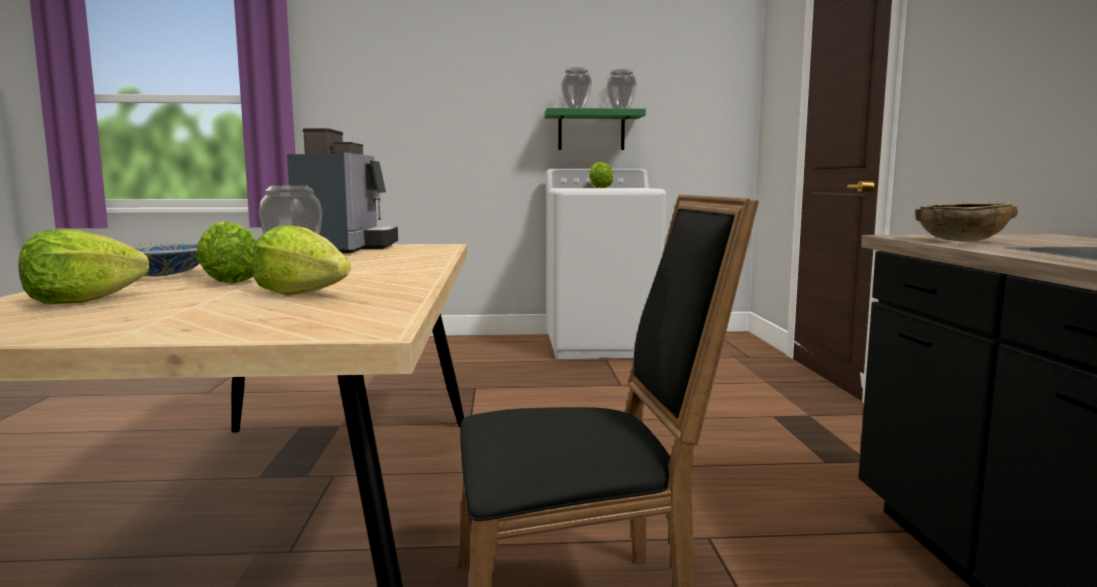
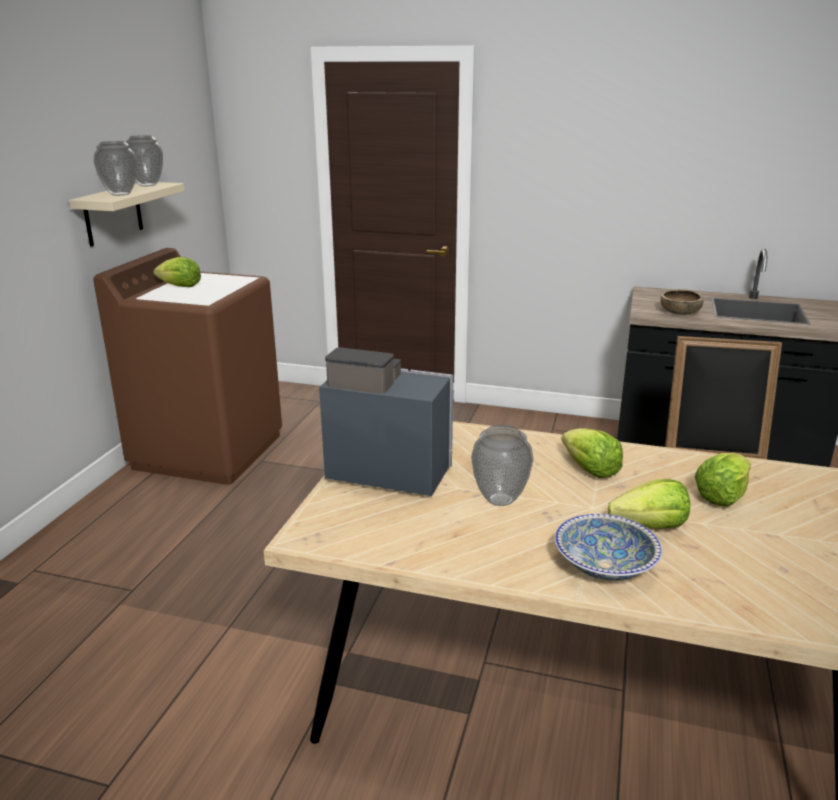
camera: 70 degrees left, 15 degrees up
lettuce [18,229,149,304] -> lettuce moved to [561,428,623,478]
green shelf [545,108,646,150] -> beige shelf [69,182,185,246]
white washing machine [546,169,667,359] -> brown washing machine [93,248,282,485]

